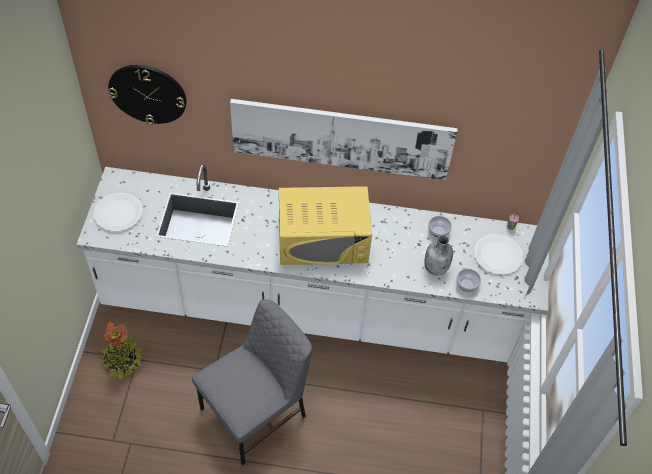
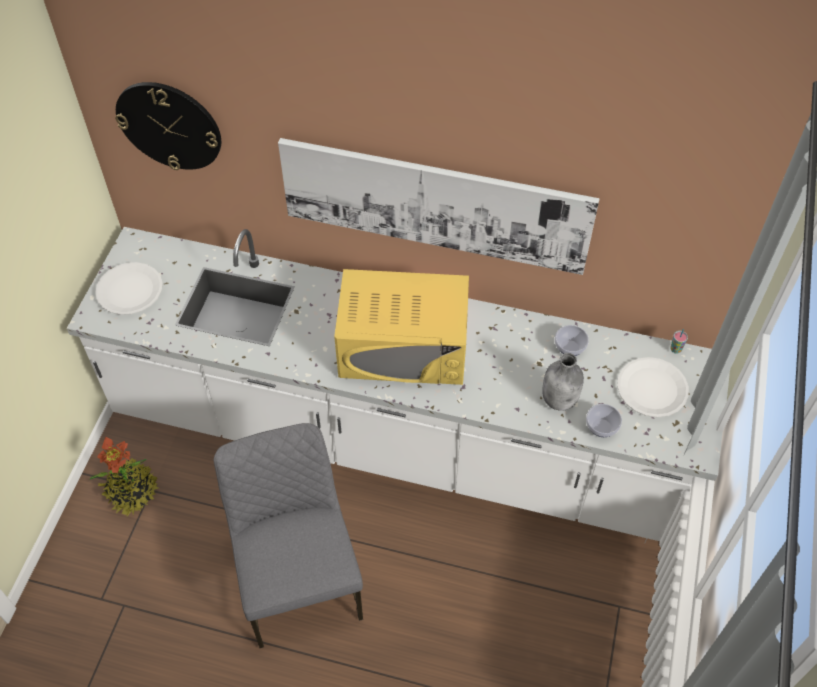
camera: 10 degrees right, 0 degrees up
grey chair [192,299,312,465] -> grey chair turned 75 degrees counterclockwise [214,423,363,648]

